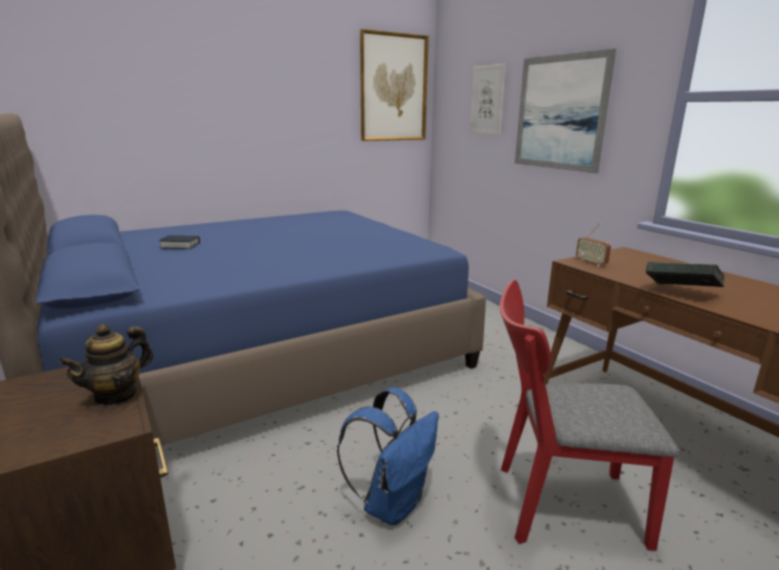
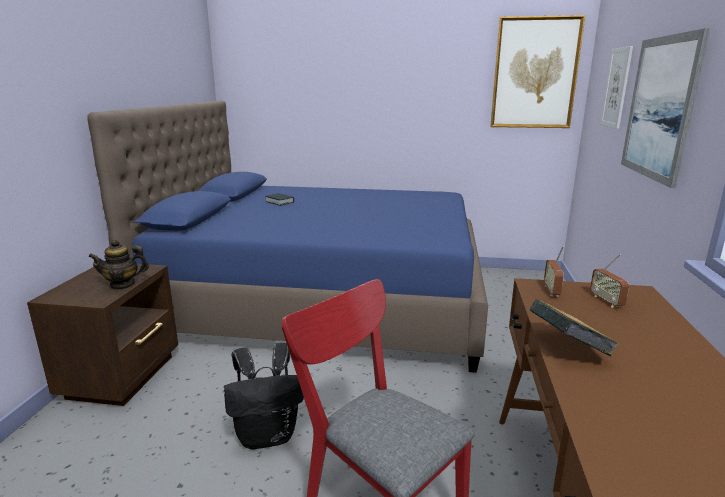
camera: 40 degrees right, 0 degrees up
blue backpack [337,387,439,526] -> black backpack [224,343,304,450]
none -> radio [590,254,629,308]

